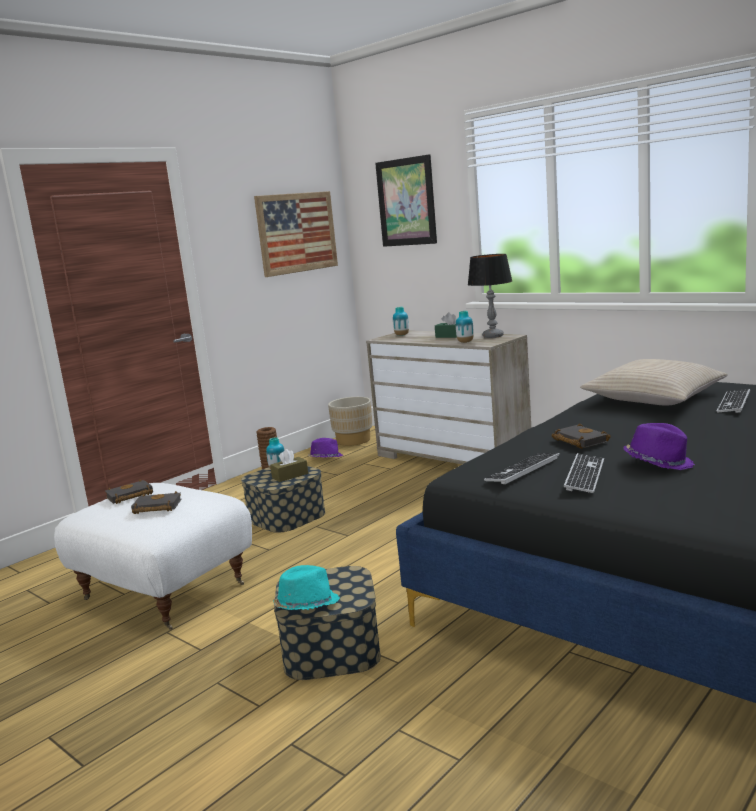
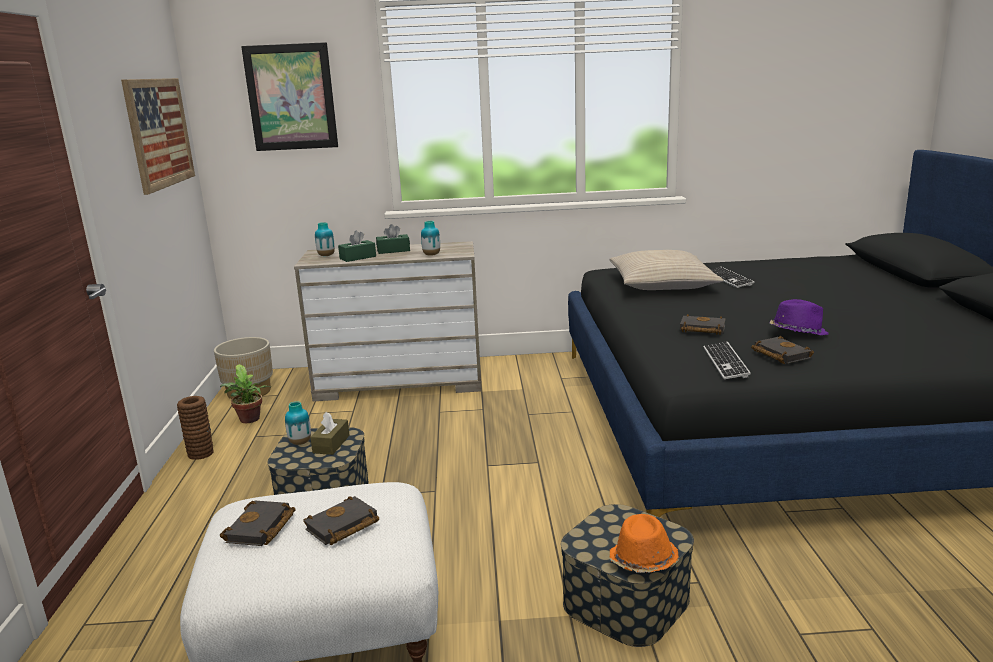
camera: 45 degrees left, 5 degrees up
turquoise hat [273,565,340,610] -> orange hat [610,514,679,573]
purple hat [308,438,343,458] -> potted plant [220,364,271,423]
table lamp [468,254,512,338] -> none
keyboard [564,453,604,493] -> black book [751,336,814,364]
none -> green tissue box [338,231,376,262]

